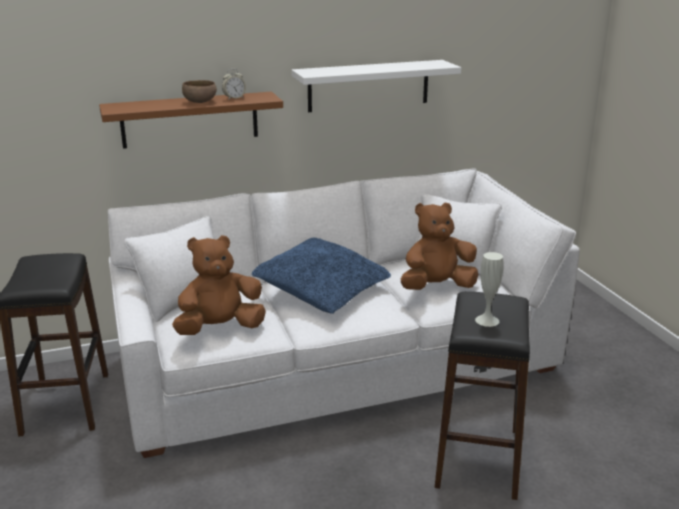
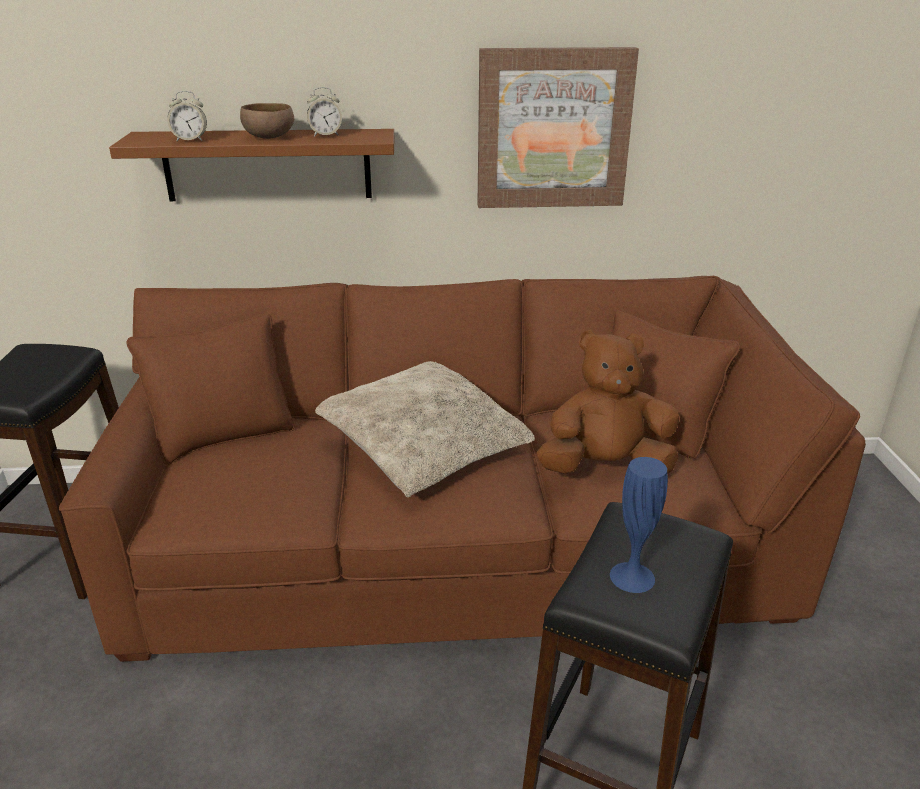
camera: 15 degrees right, 5 degrees up
white sofa [108,168,580,458] -> brown sofa [59,276,866,662]
brown plush toy [172,235,266,335] -> none
blue pillow [252,238,391,314] -> beige pillow [315,361,535,497]
white shelf [291,60,461,112] -> picture [477,47,639,208]
white vase [475,252,504,327] -> blue vase [610,457,668,593]
none -> alarm clock [167,91,207,142]

